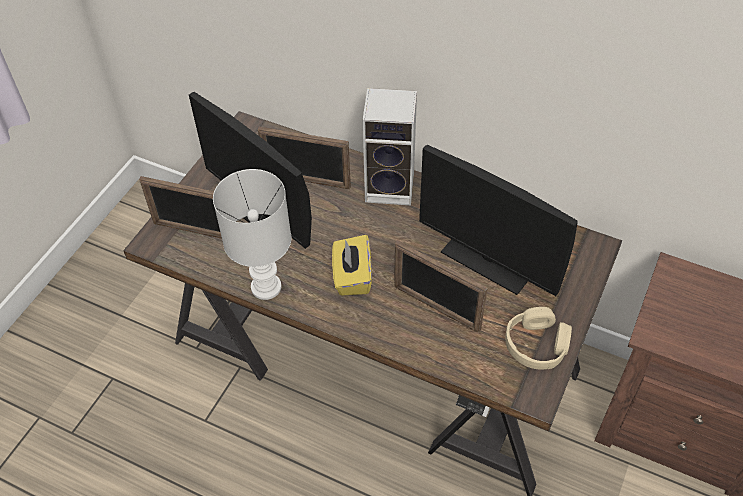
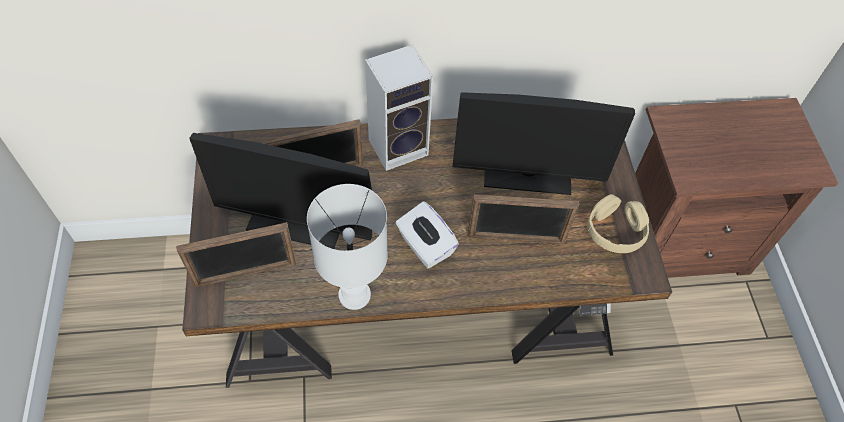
camera: 35 degrees left, 5 degrees up
yellow tissue box [332,235,372,295] -> white tissue box [396,201,459,268]

